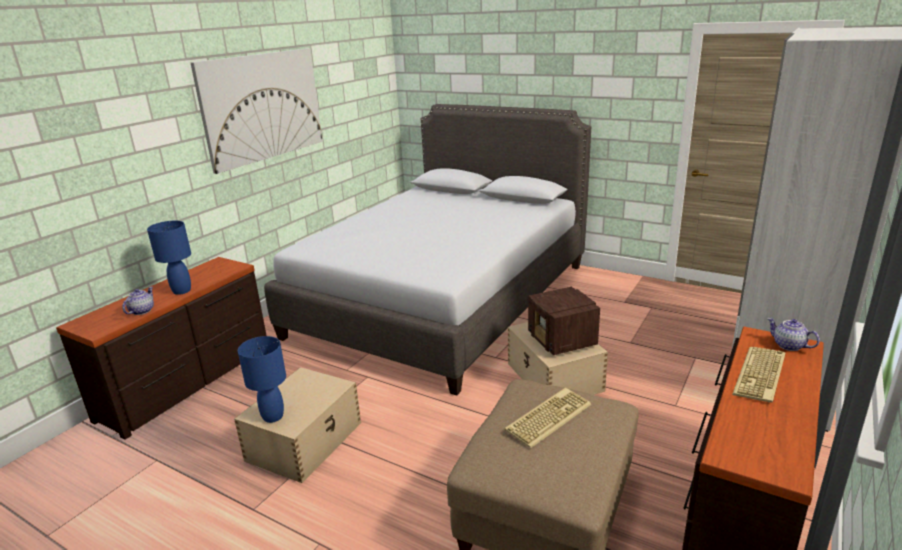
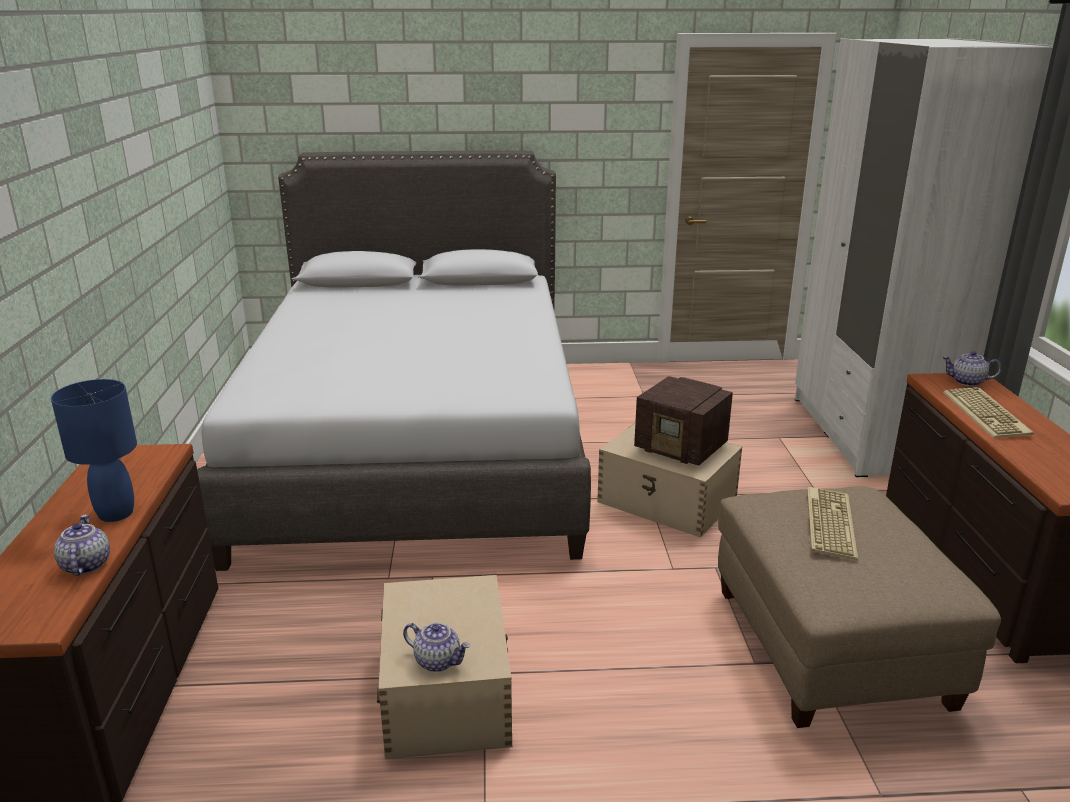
camera: 35 degrees left, 0 degrees up
picture [191,48,323,174] -> none
blue table lamp [238,336,286,423] -> teapot [403,623,470,672]

